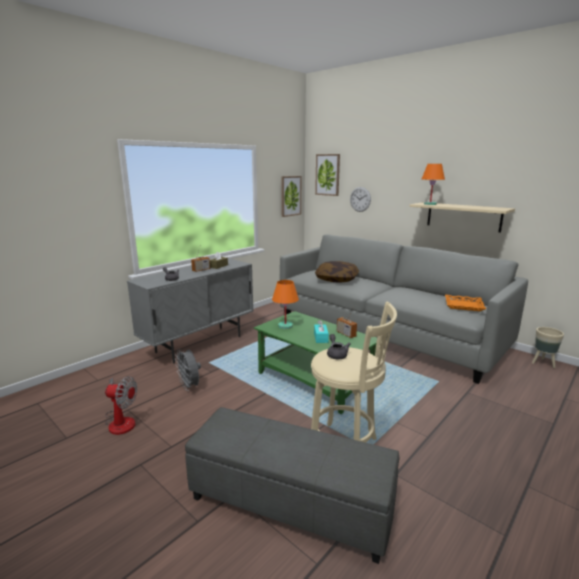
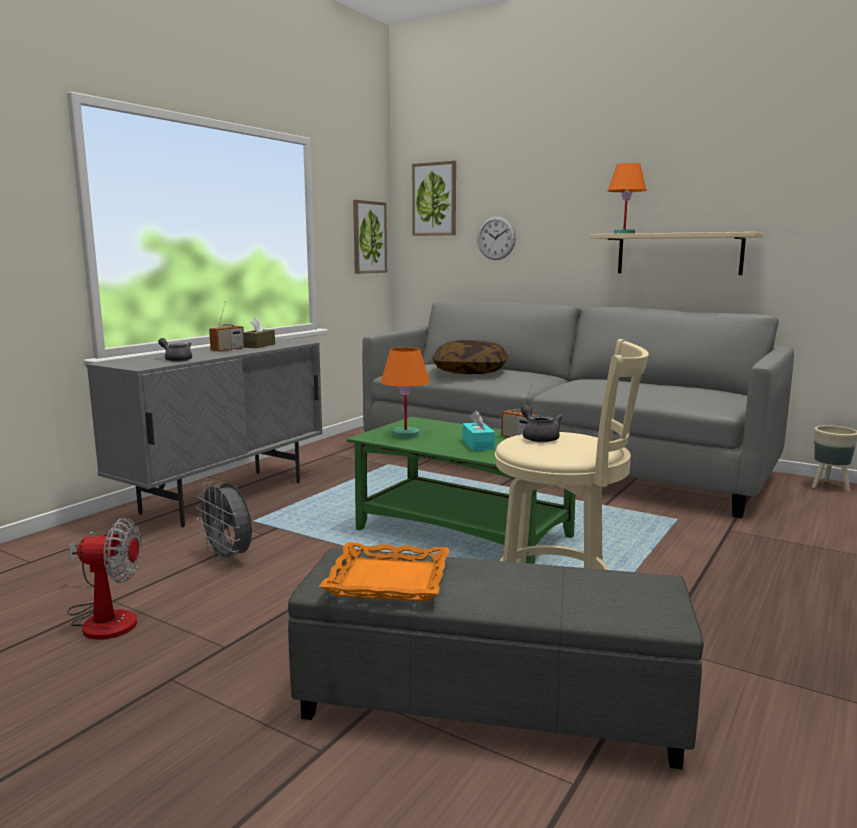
camera: 10 degrees left, 5 degrees down
orange tray [445,295,486,311] -> orange tray moved to [319,542,450,602]

